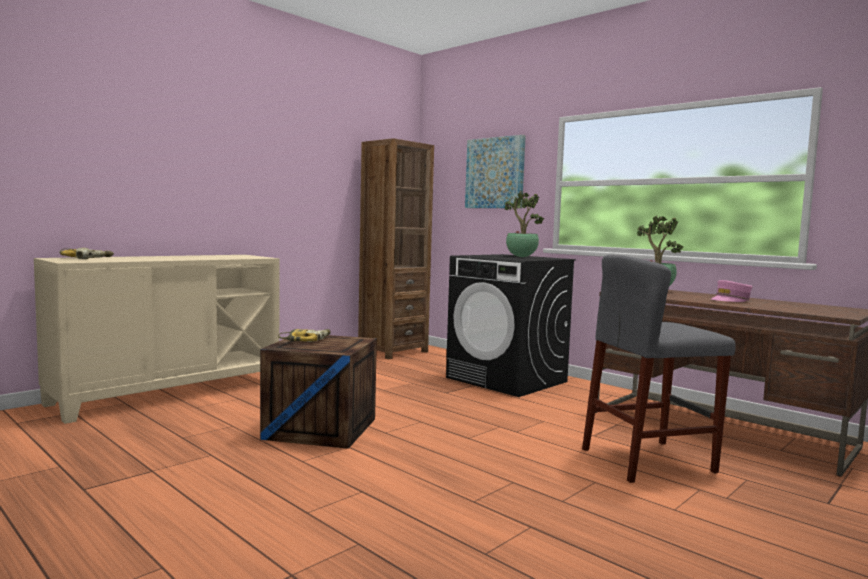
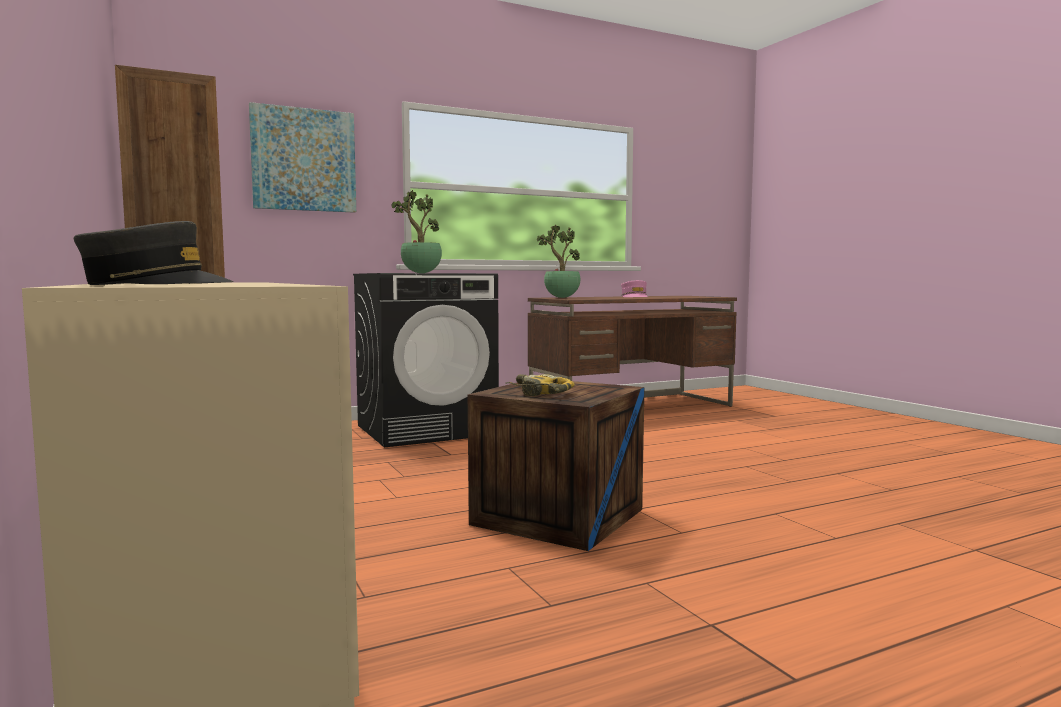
camera: 70 degrees left, 0 degrees up
power drill [59,248,114,259] -> grey cap [74,221,234,285]
grey stool [582,255,736,483] -> none

